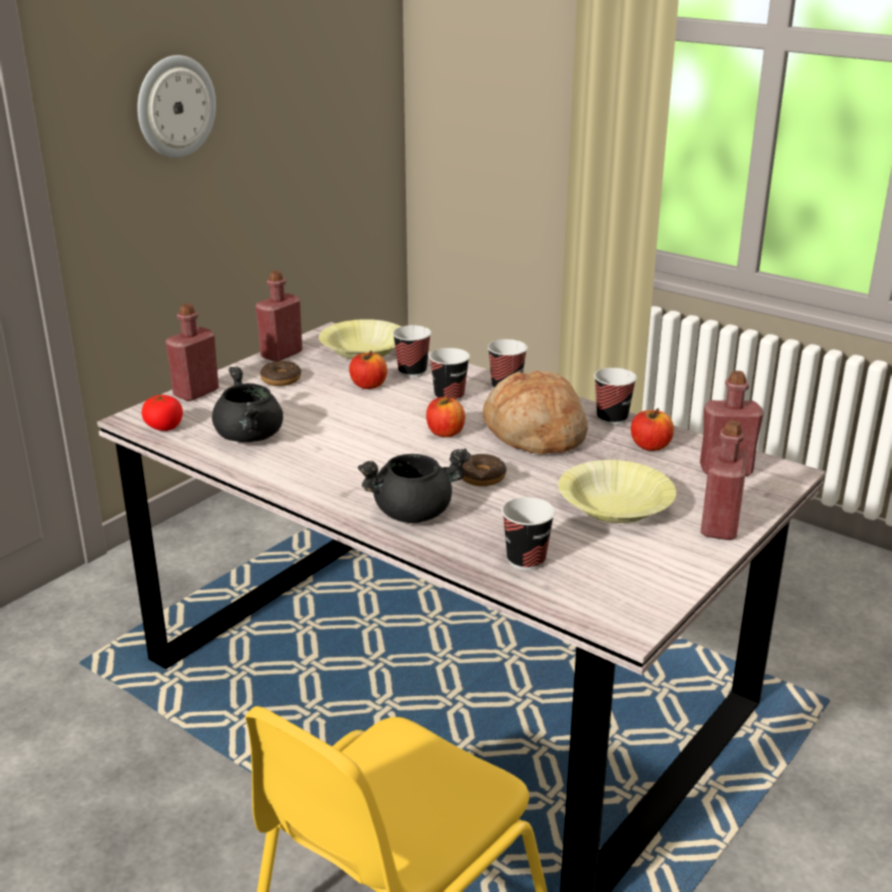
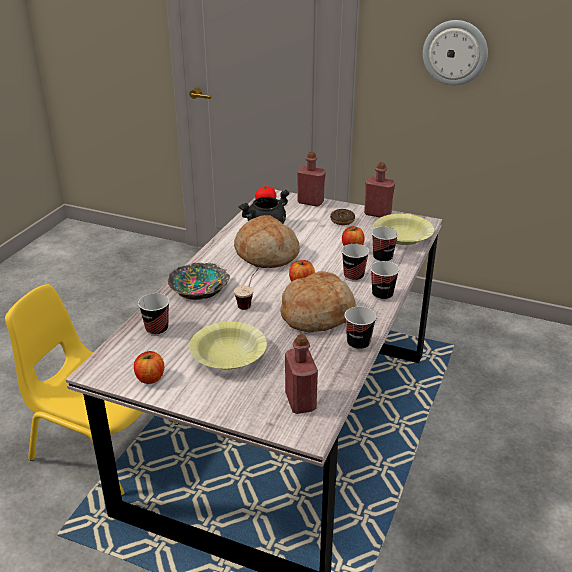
camera: 75 degrees right, 5 degrees up
black cooking pot [358,449,471,523] -> bowl [168,263,230,300]
donut [462,454,507,486] -> cup [234,268,259,310]
apple [631,408,674,451] -> apple moved to [134,351,164,384]
red bottle [701,420,748,540] -> none
none -> bread [234,215,300,268]

